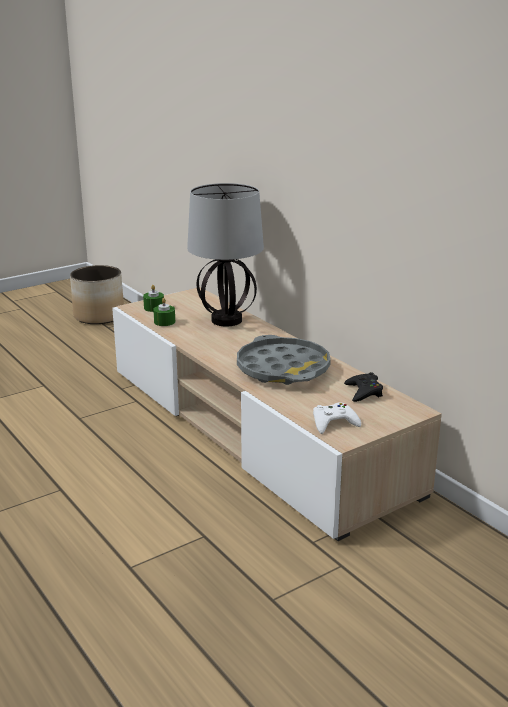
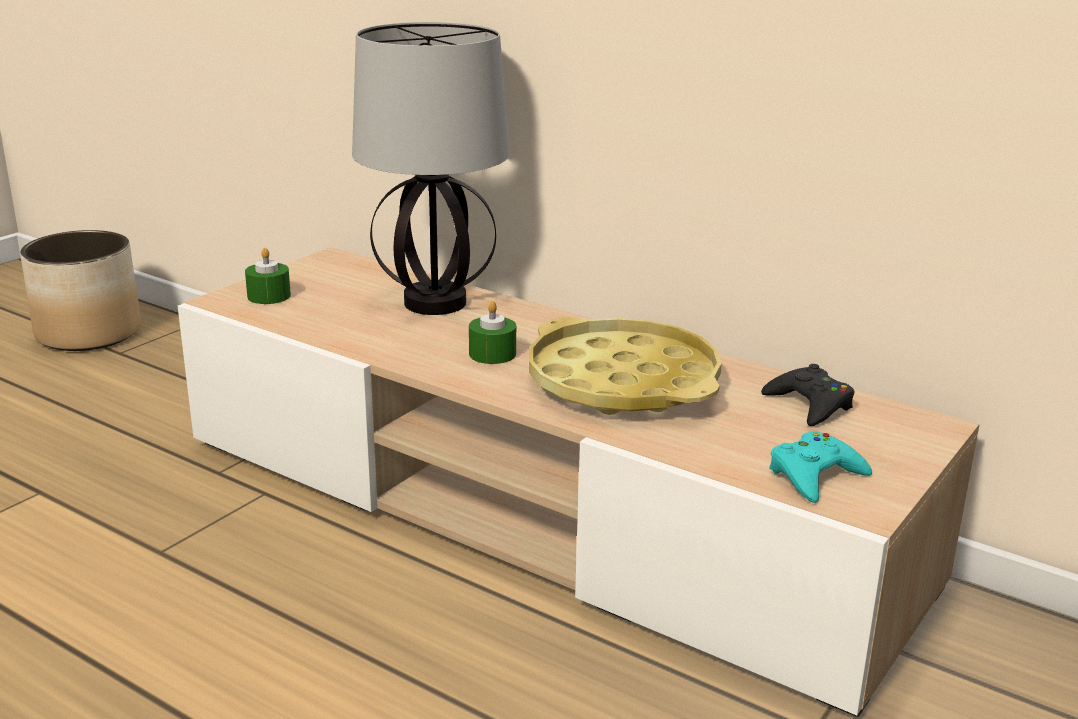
camera: 20 degrees left, 0 degrees up
green candle [153,298,175,326] -> green candle moved to [469,301,516,364]
grey tray [237,335,331,385] -> yellow tray [529,317,722,415]
white game controller [313,402,361,434] -> turquoise game controller [769,431,872,503]

